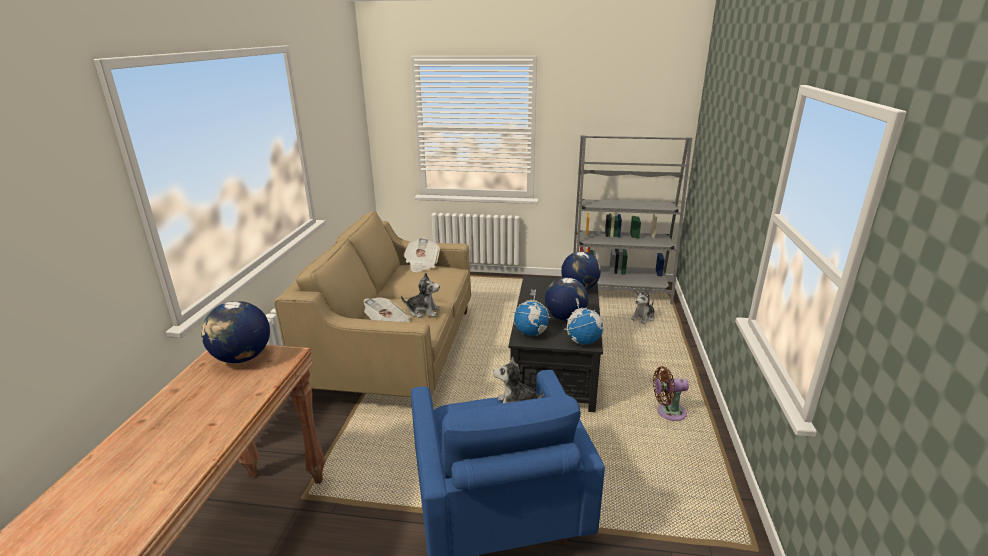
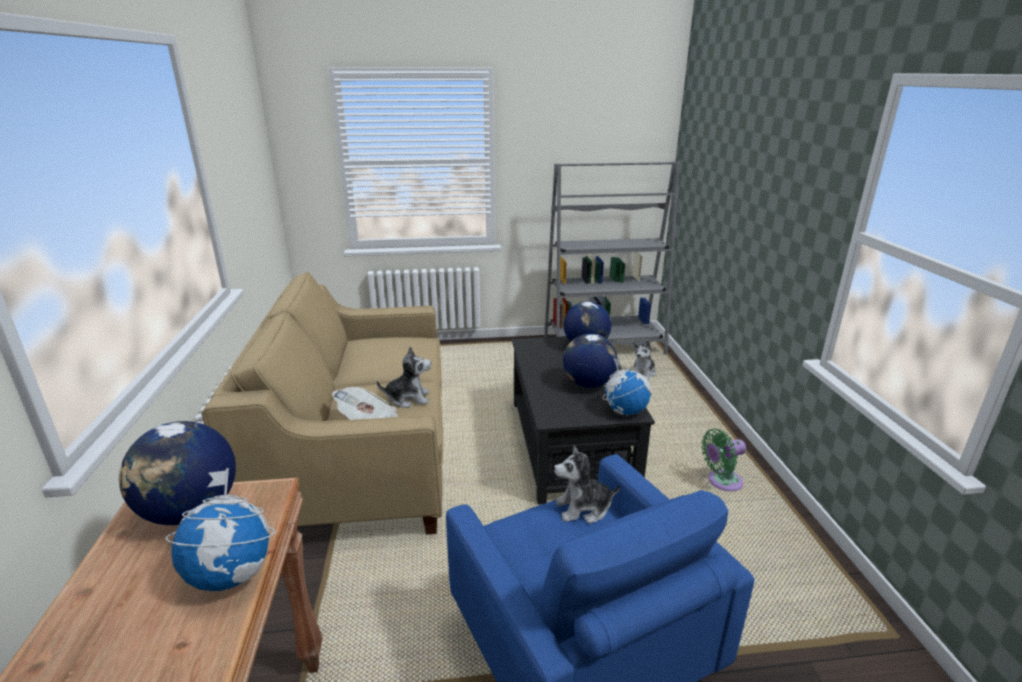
camera: 15 degrees left, 0 degrees up
newspaper [404,238,440,272] -> none
globe [513,289,551,336] -> globe moved to [165,468,276,591]
brown fan [653,366,689,421] -> green fan [701,429,746,491]

